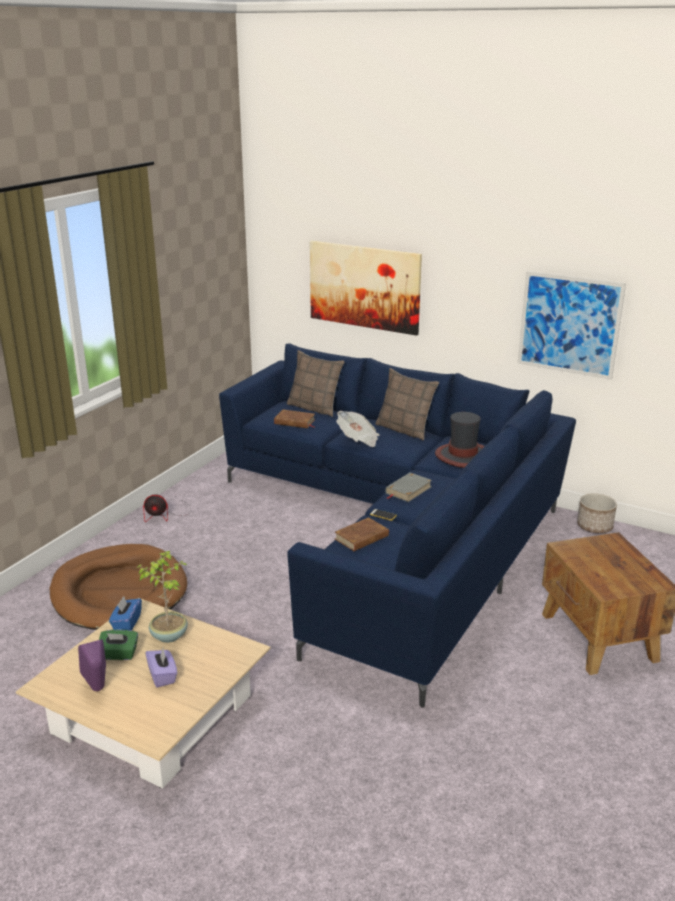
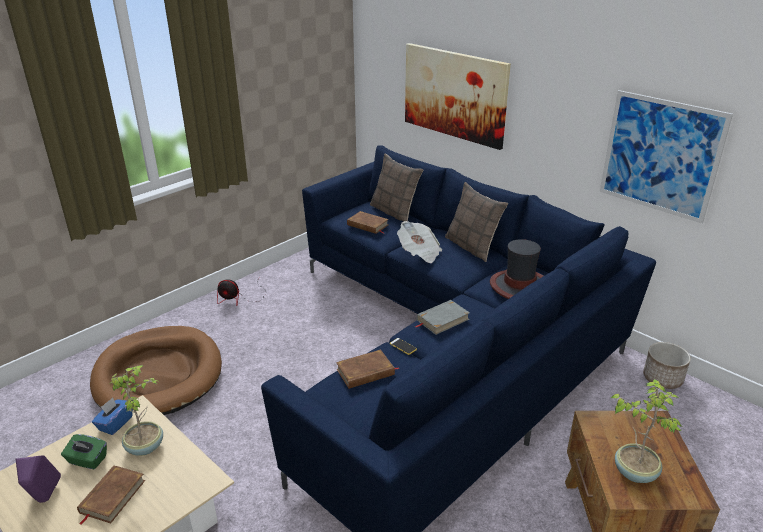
camera: 15 degrees right, 5 degrees up
purple tissue box [146,649,177,688] -> brown book [77,465,145,524]
none -> potted plant [611,379,682,483]

